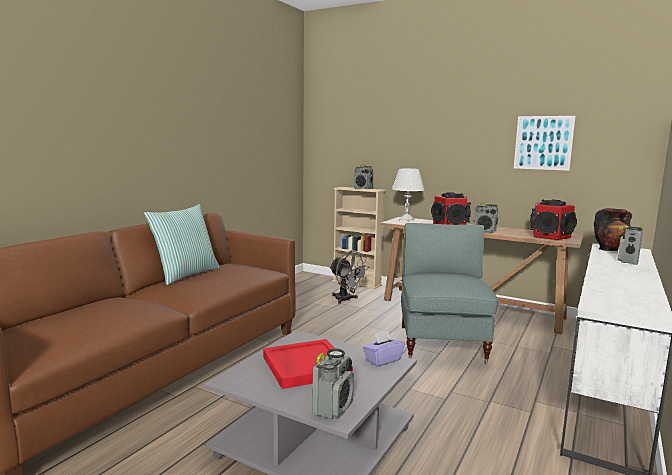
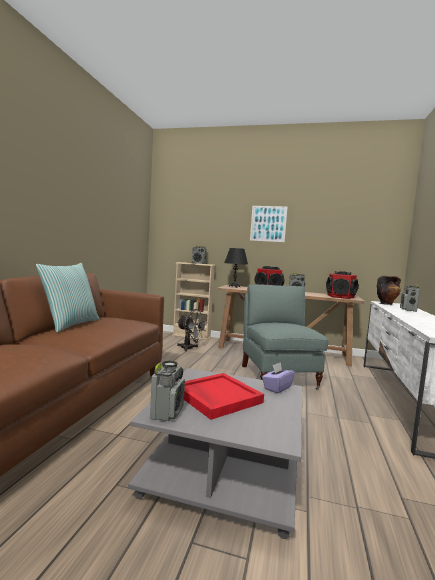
camera: 15 degrees left, 5 degrees down
radio [312,348,354,419] -> radio moved to [150,360,185,421]
white table lamp [392,168,425,222] -> black table lamp [224,248,248,288]
picture [514,116,575,171] -> picture moved to [250,206,288,242]

